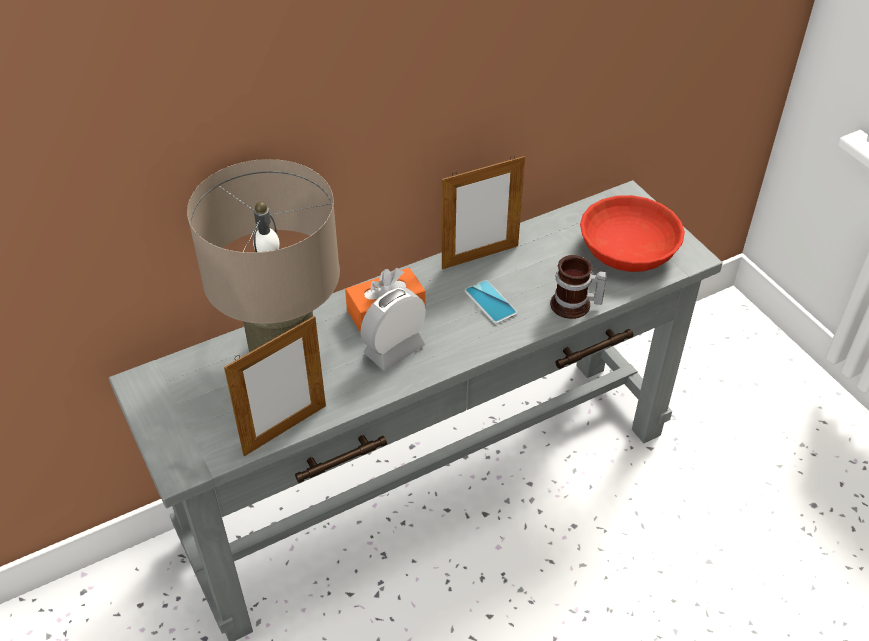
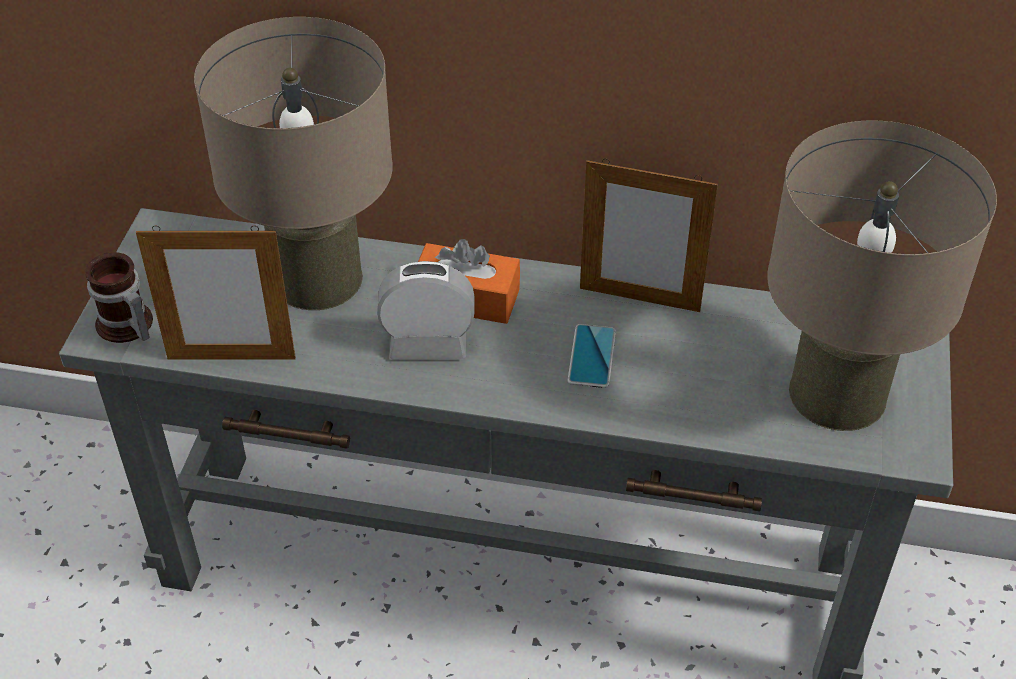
camera: 40 degrees right, 0 degrees up
mug [550,255,606,319] -> mug moved to [85,252,153,343]
red bowl [580,195,685,272] -> beige table lamp [767,121,997,431]

